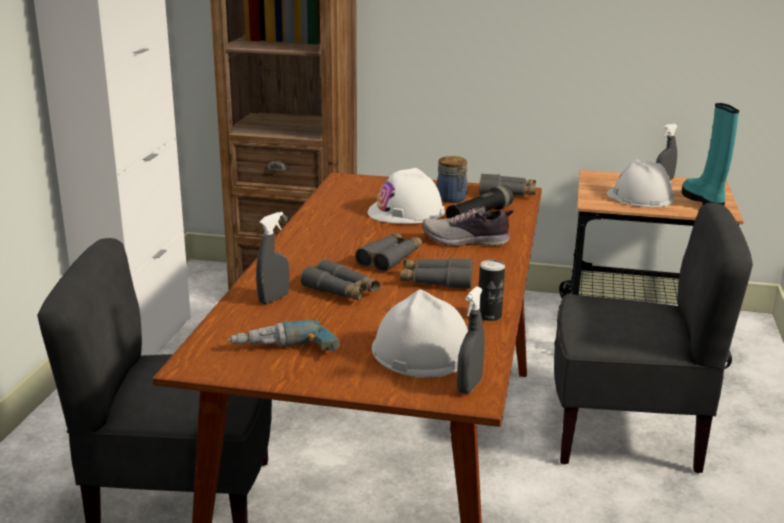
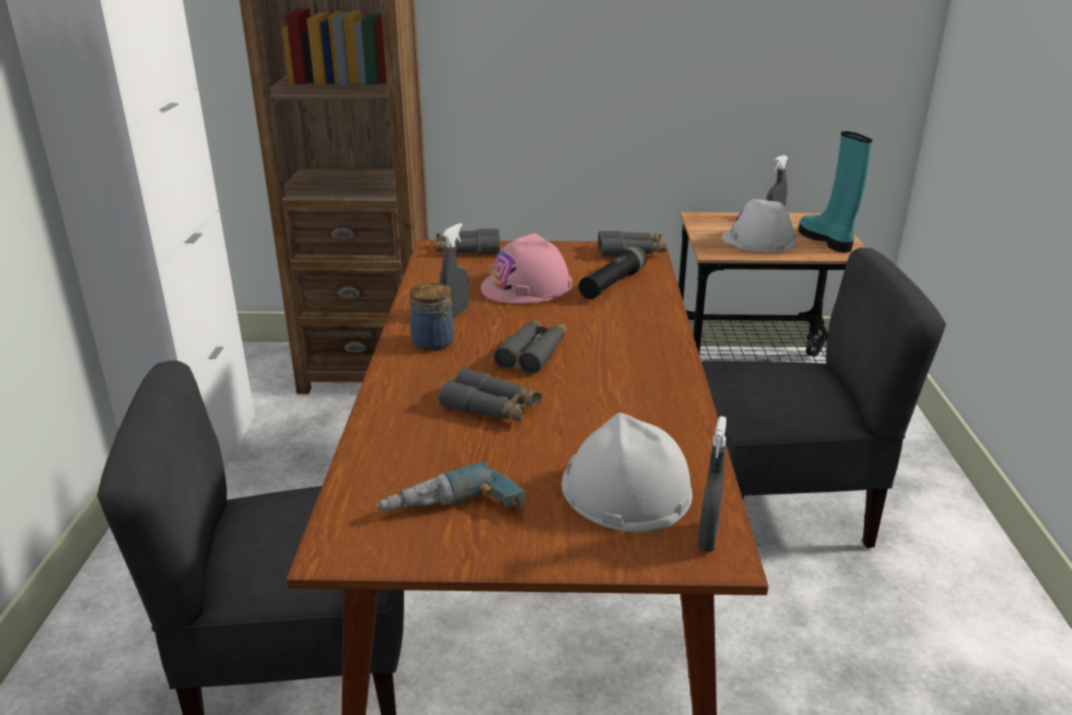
camera: 10 degrees left, 5 degrees up
grey spray bottle [256,212,289,304] -> grey spray bottle moved to [440,223,469,317]
white hard hat [367,168,445,224] -> pink hard hat [481,233,572,304]
grey binoculars [400,258,473,289] -> grey binoculars moved to [435,228,500,255]
shoe [422,206,514,246] -> none
jar [437,156,467,203] -> jar moved to [410,283,454,351]
can [479,260,505,321] -> none

